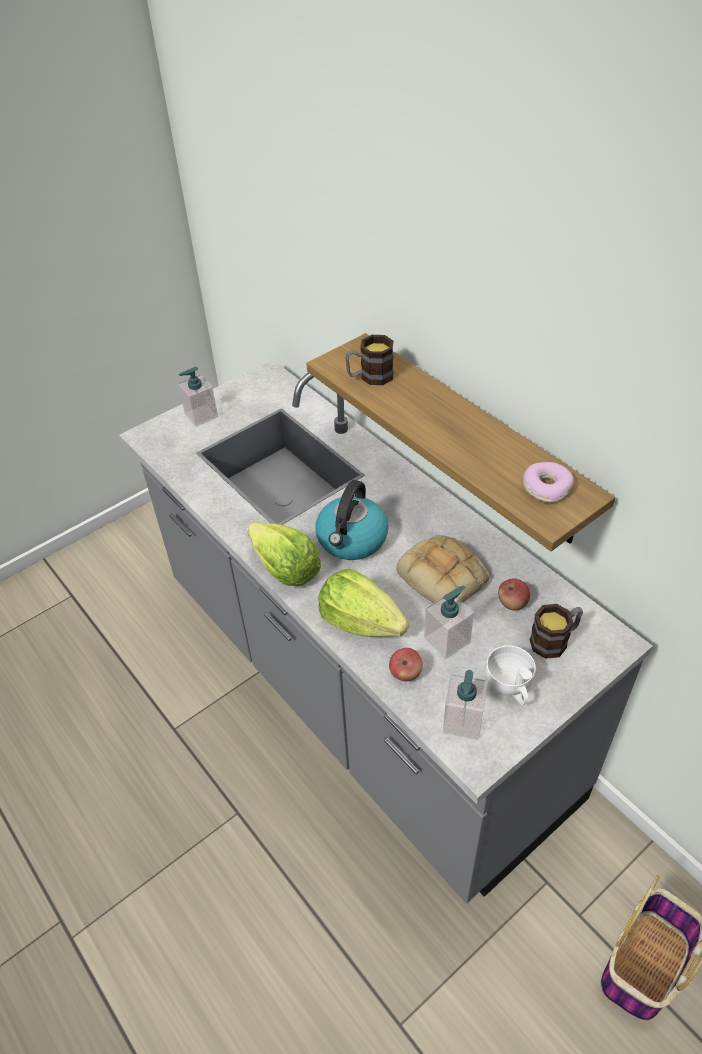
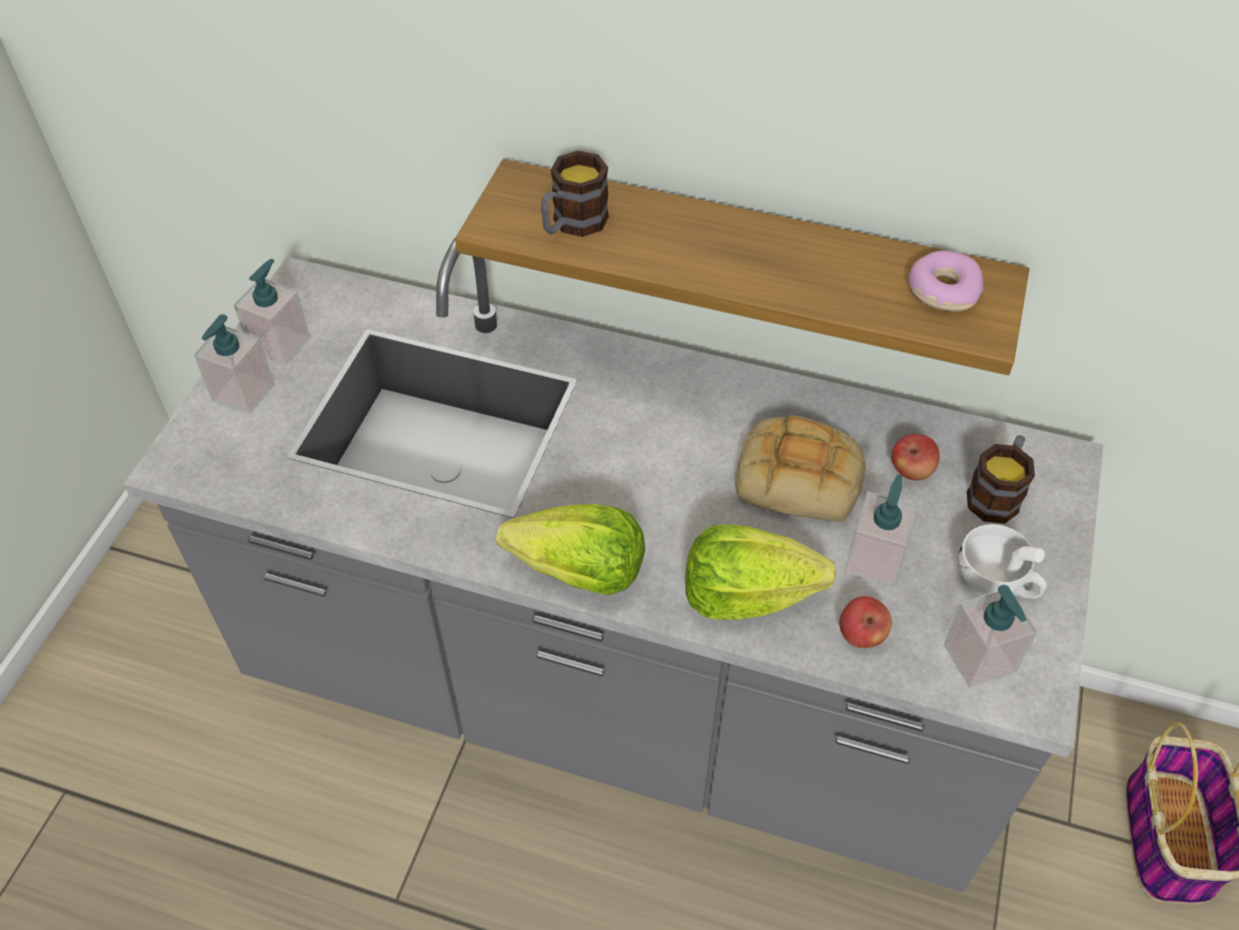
camera: 35 degrees left, 5 degrees up
kettle [315,480,389,560] -> none
none -> soap dispenser [234,259,310,366]

